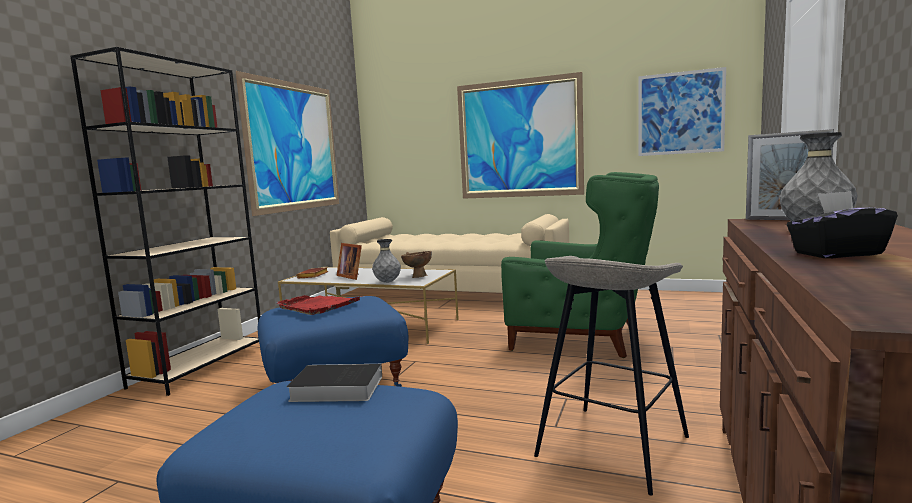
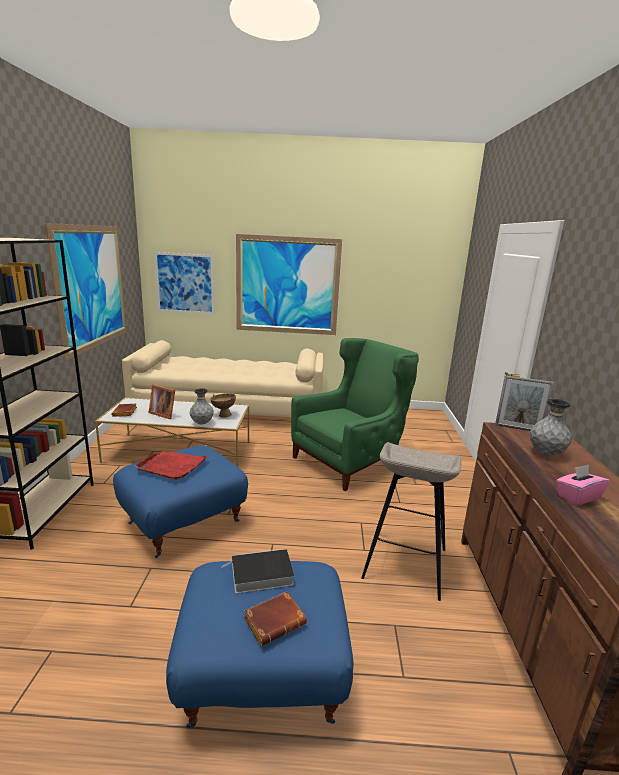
camera: 20 degrees left, 10 degrees up
green armchair [501,172,659,358] -> green armchair turned 45 degrees counterclockwise [291,338,419,491]
picture [638,67,726,156] -> picture moved to [154,252,215,314]
black tissue box [787,191,898,258] -> pink tissue box [556,464,609,505]
none -> brown book [244,591,307,646]

